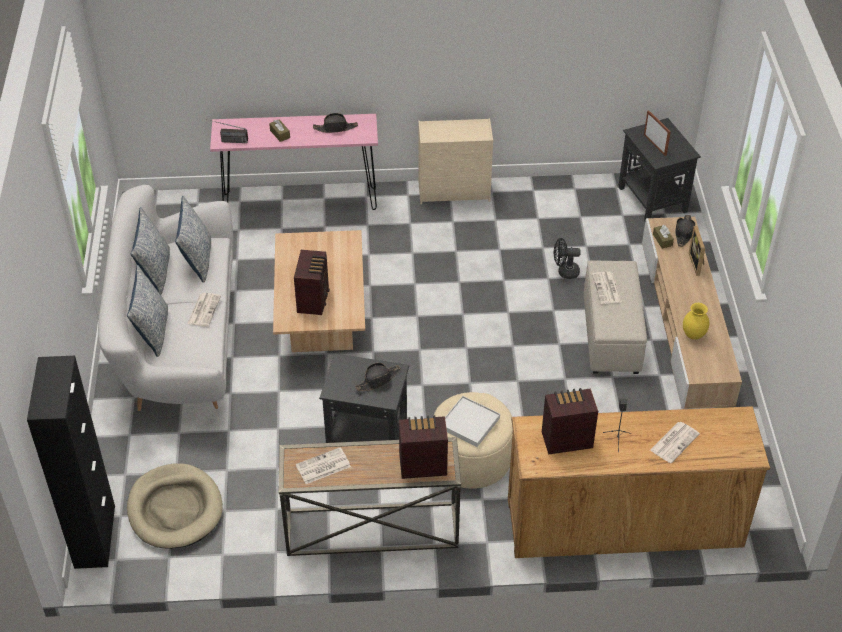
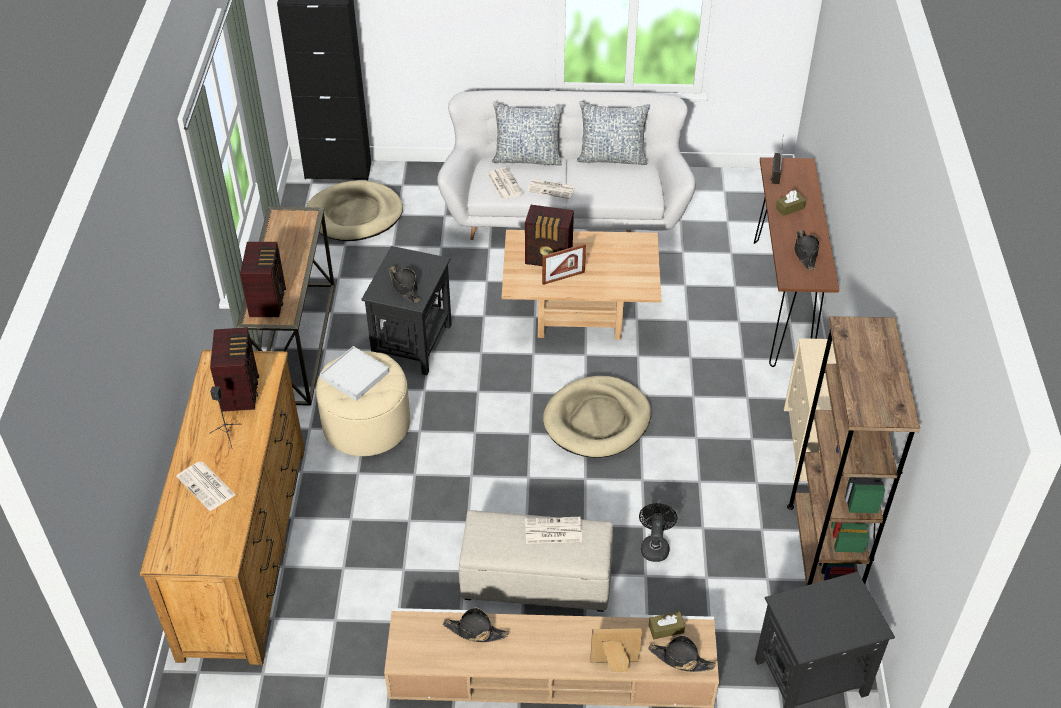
camera: 95 degrees right, 0 degrees up
pillow [175,196,211,283] -> none
pink console table [210,114,378,210] -> brown console table [754,157,839,367]
newspaper [296,447,351,484] -> newspaper moved to [487,167,524,200]
picture frame [644,110,671,156] -> picture frame moved to [542,244,586,285]
yellow vase [683,303,709,340] -> black hat [443,608,509,642]
none -> beige dog bed [543,376,651,458]
none -> brown bookcase [787,316,920,586]

